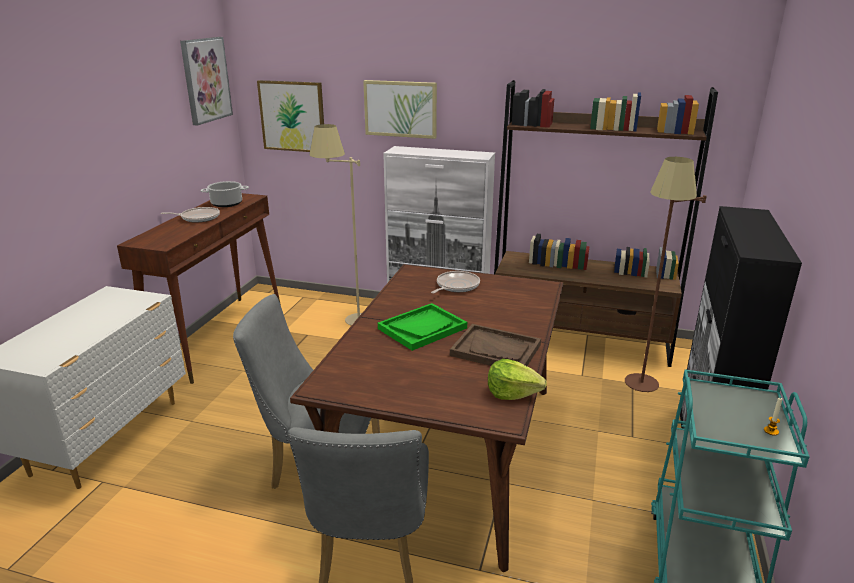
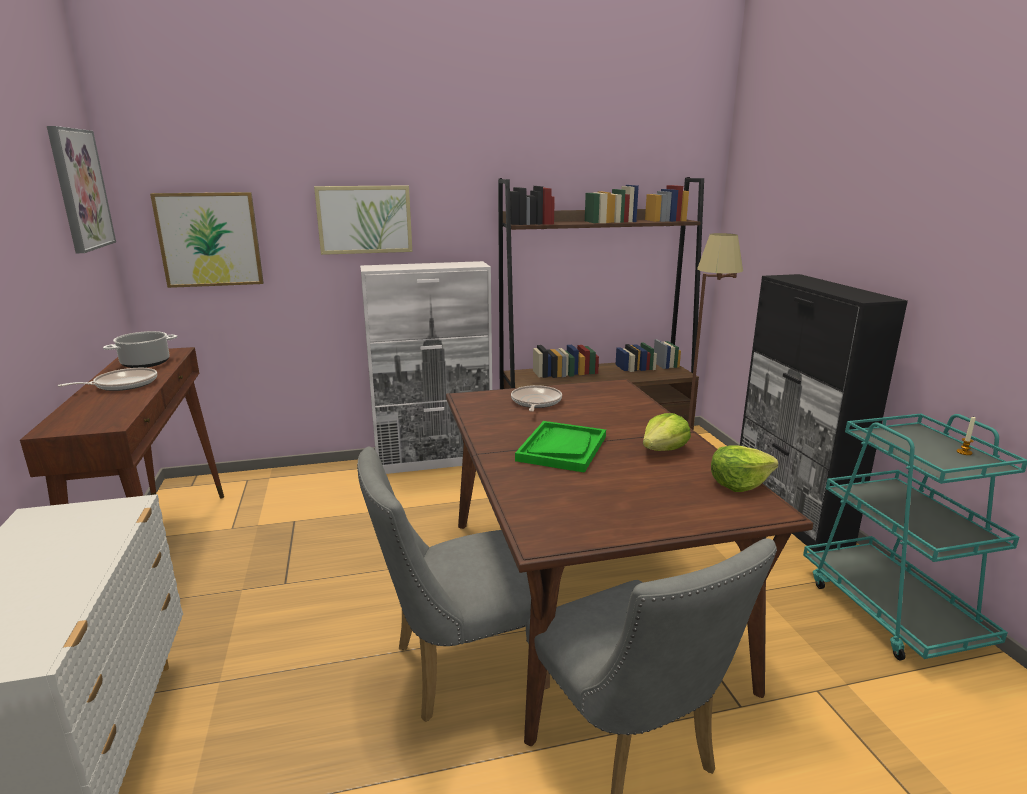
camera: 30 degrees left, 5 degrees down
beige floor lamp [309,124,362,326] -> none
brown tray [450,324,541,366] -> lettuce [643,413,691,451]

